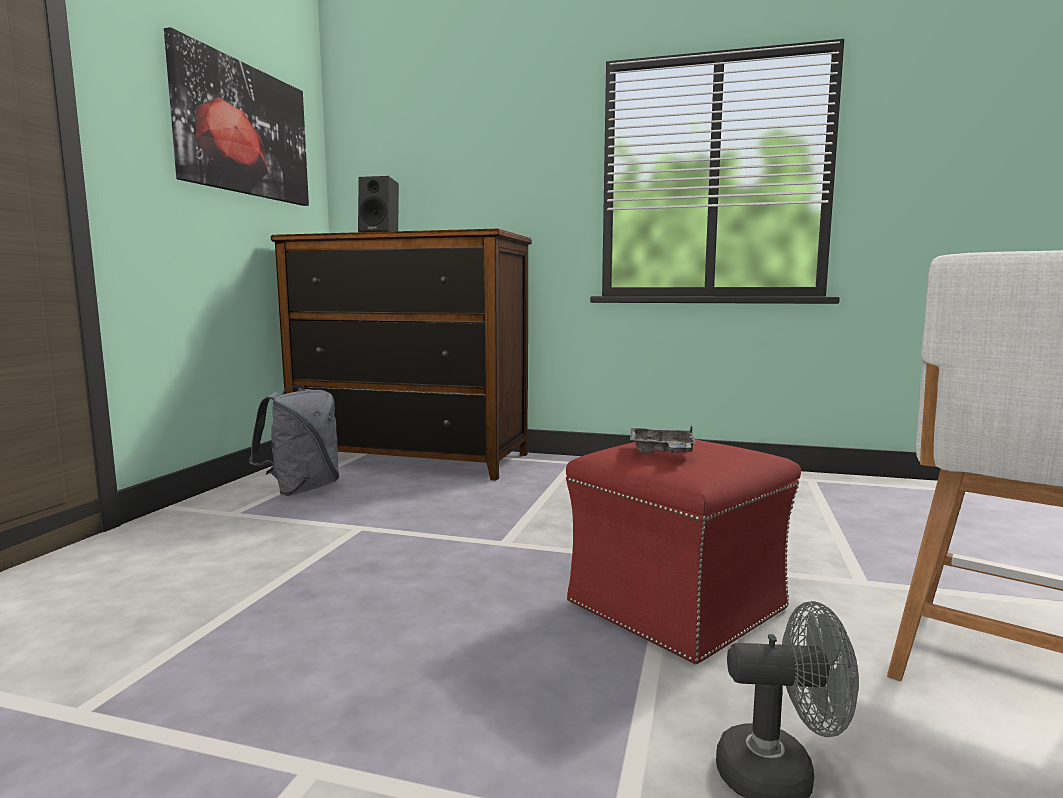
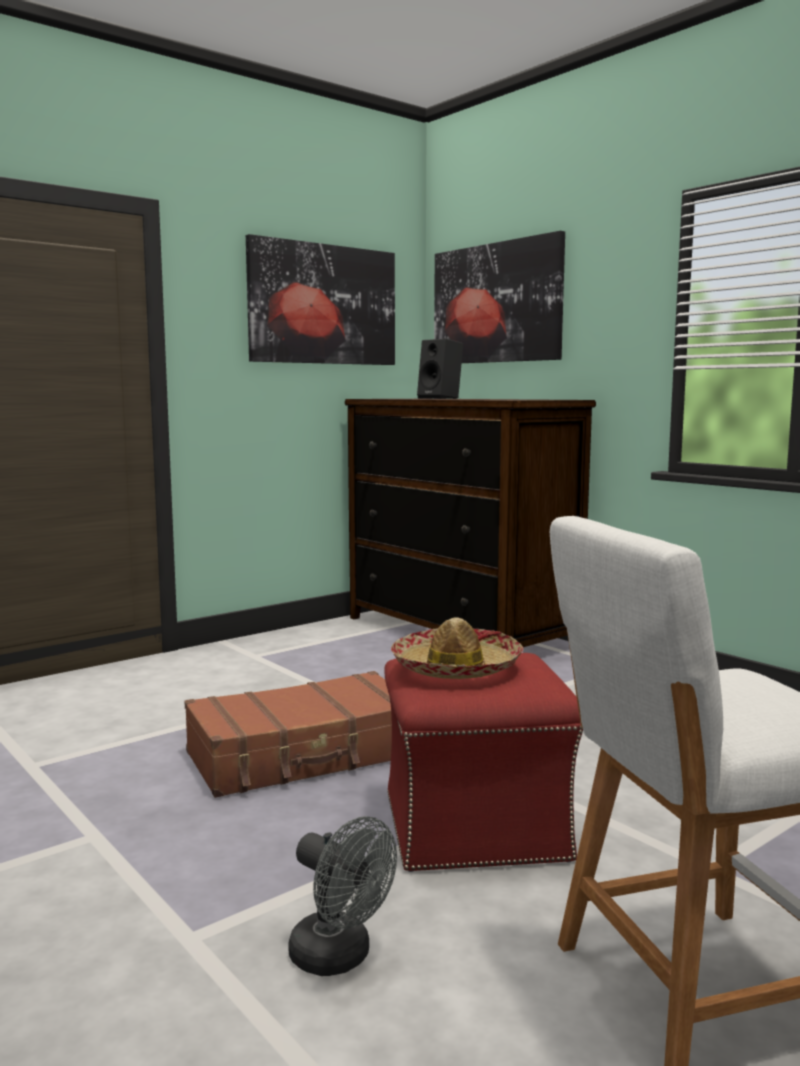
camera: 35 degrees right, 0 degrees up
grey backpack [249,386,339,496] -> none
grey tray [630,425,696,453] -> hat [391,617,523,679]
none -> brown suitcase [184,671,392,798]
none -> picture [434,231,565,363]

